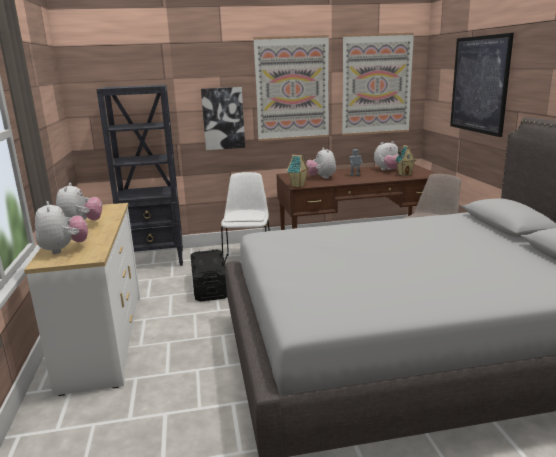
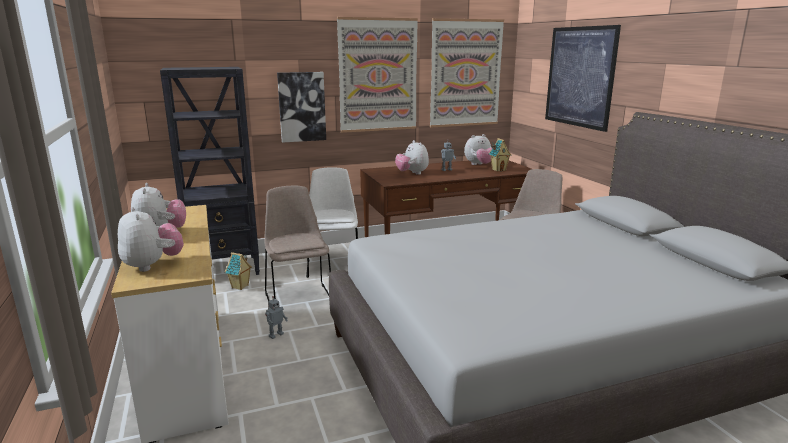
camera: 10 degrees left, 0 degrees up
black storage box [191,249,227,301] -> beige chair [264,186,331,301]
toy house [287,155,309,187] -> toy house moved to [225,252,252,290]
none -> toy robot [265,296,288,339]

